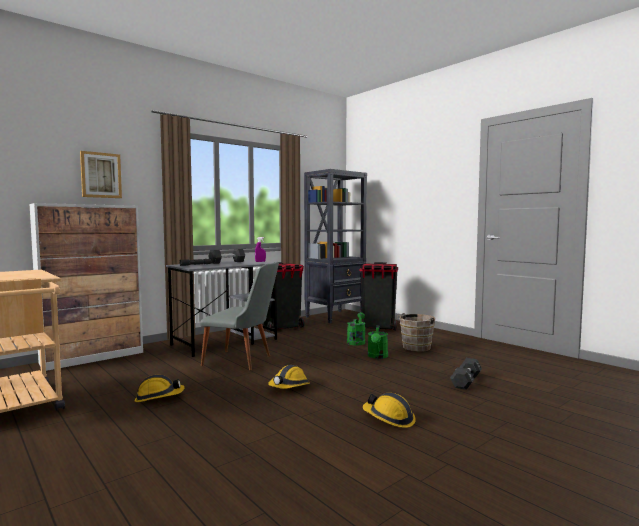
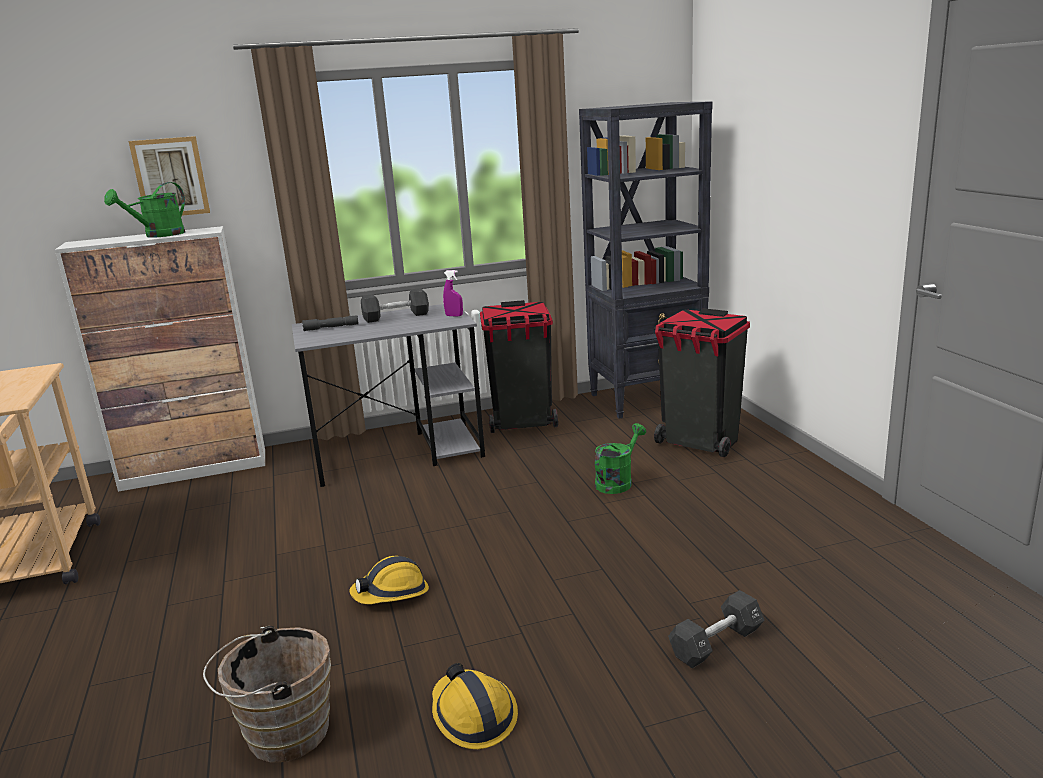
camera: 25 degrees right, 15 degrees up
hard hat [135,375,185,402] -> none
grey chair [200,262,279,370] -> none
green watering can [368,325,388,359] -> green watering can moved to [104,182,185,238]
brown bucket [397,313,435,352] -> brown bucket moved to [203,626,331,763]

